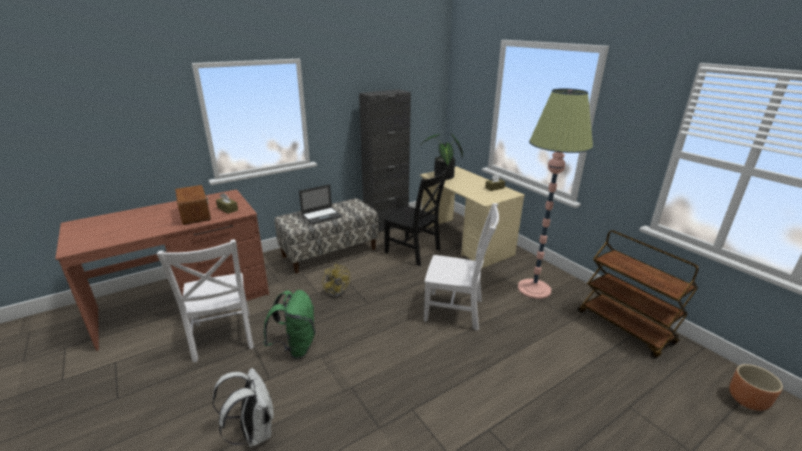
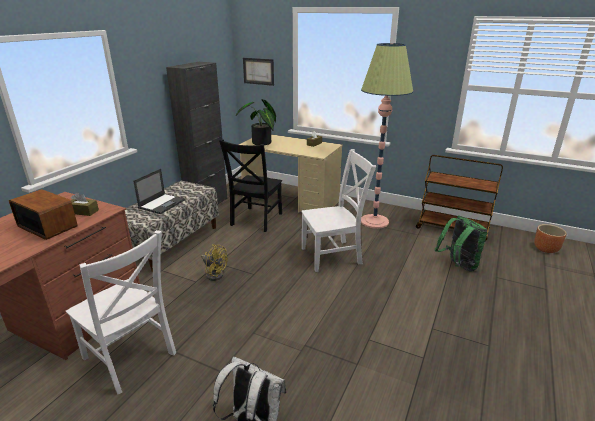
camera: 30 degrees left, 0 degrees up
green backpack [263,290,316,359] -> green backpack moved to [435,215,488,272]
black chair [384,167,450,266] -> black chair turned 105 degrees clockwise [219,139,282,232]
none -> picture [243,58,274,86]

